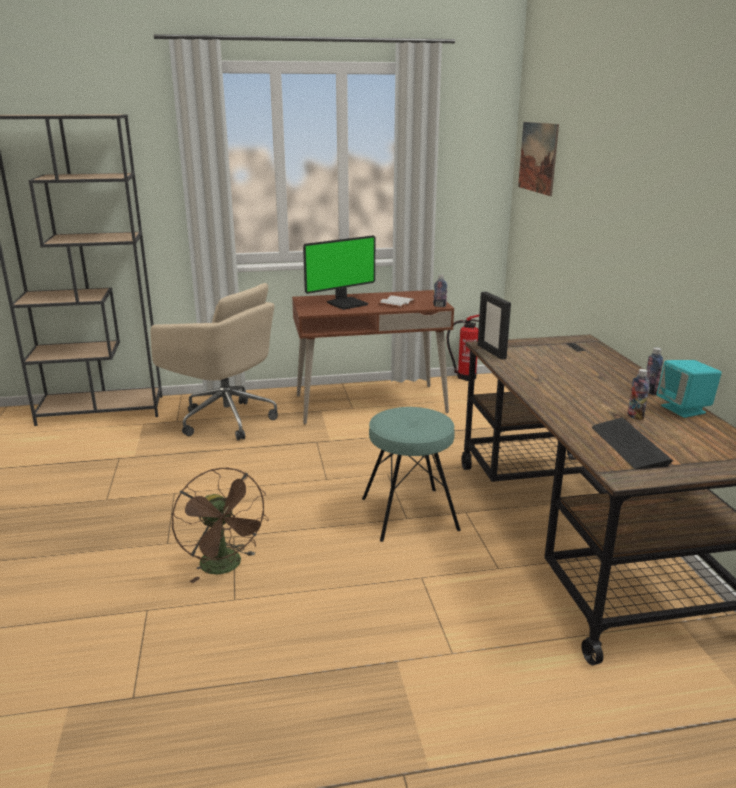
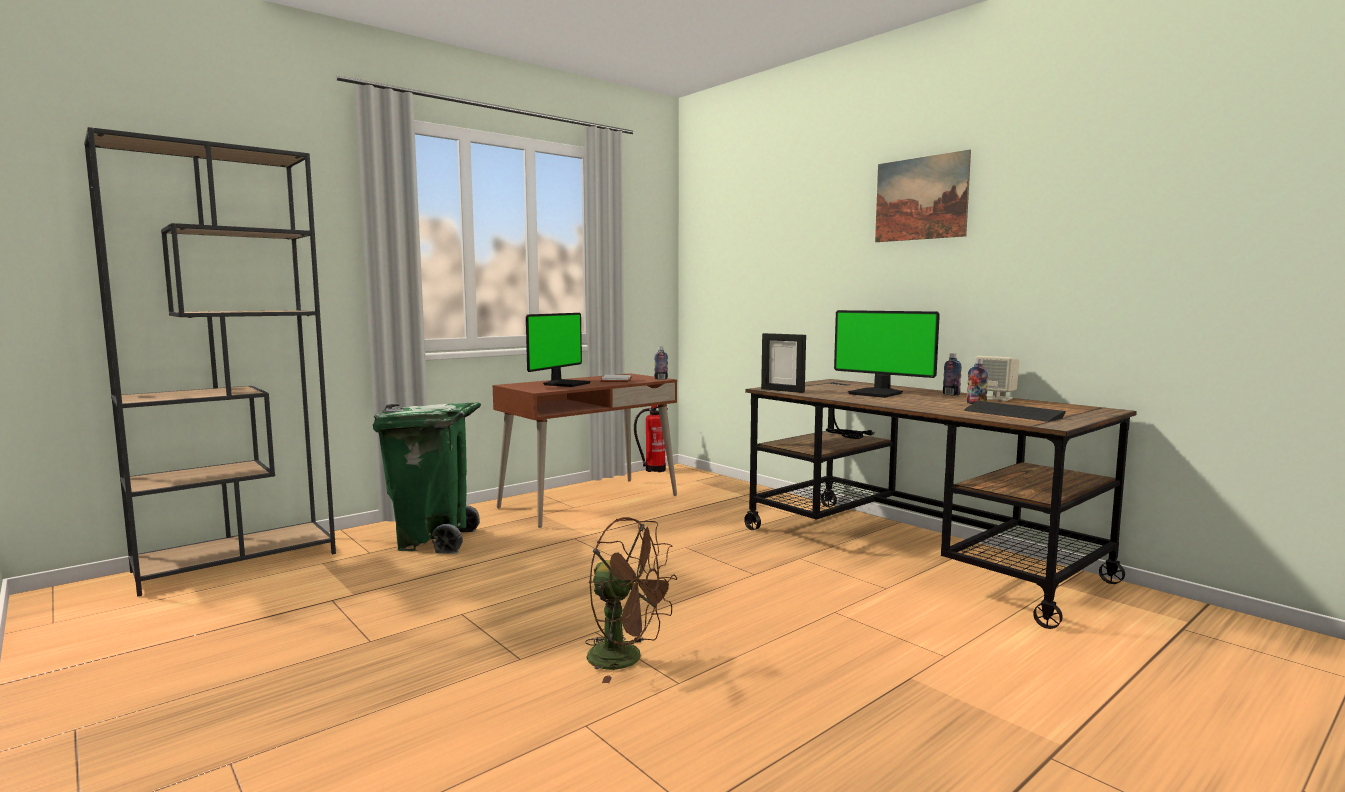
camera: 30 degrees left, 15 degrees down
beige office chair [151,283,278,440] -> green trash can [373,403,481,554]
turquoise stool [362,407,461,542] -> none
picture [518,122,559,196] -> picture moved to [875,150,971,242]
turquoise speaker [657,360,722,418] -> beige speaker [975,356,1019,401]
none -> monitor [834,310,940,398]

